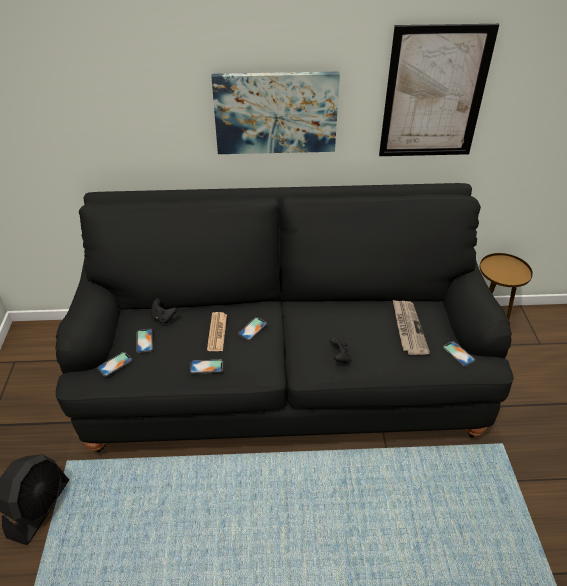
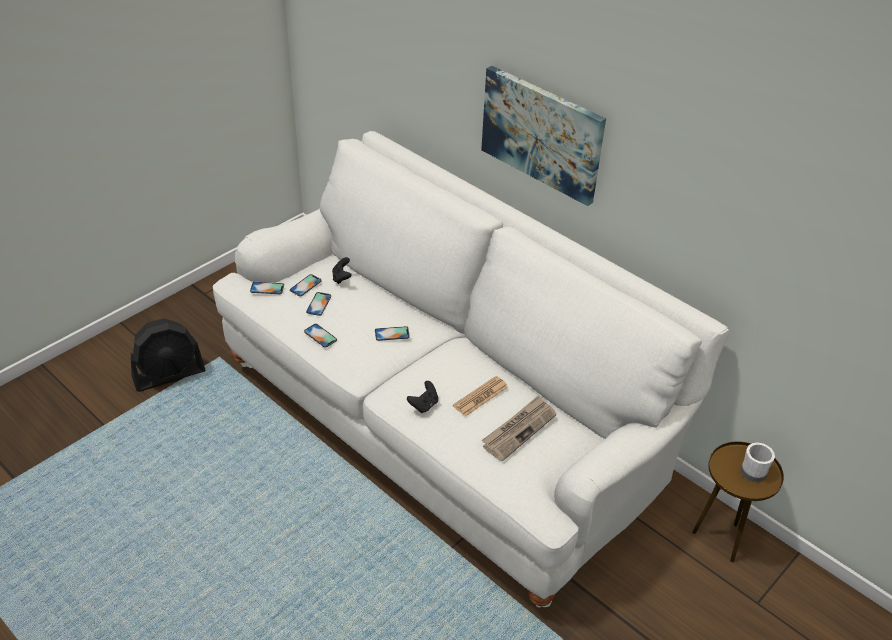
camera: 45 degrees right, 0 degrees up
black sofa [55,183,514,452] -> white sofa [213,131,729,607]
newspaper [207,312,227,351] -> newspaper moved to [453,376,508,417]
picture [379,24,499,156] -> none
phone [443,341,475,367] -> phone moved to [306,292,331,316]
none -> white mug [740,443,775,482]

